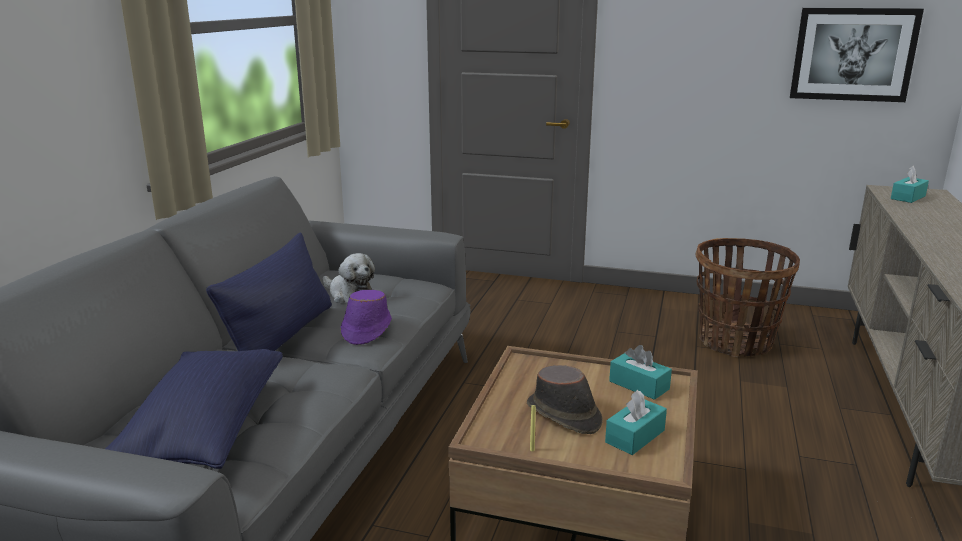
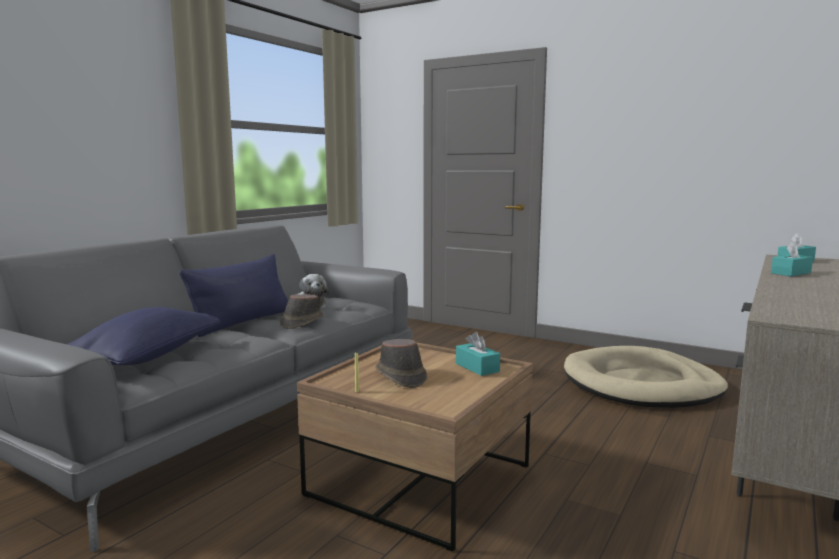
camera: 15 degrees right, 10 degrees down
purple hat [340,290,392,345] -> brown hat [280,294,323,329]
turquoise tissue box [605,390,667,455] -> turquoise tissue box moved to [771,241,813,276]
basket [695,238,800,358] -> beige dog bed [564,346,728,408]
picture [790,8,924,102] -> none

